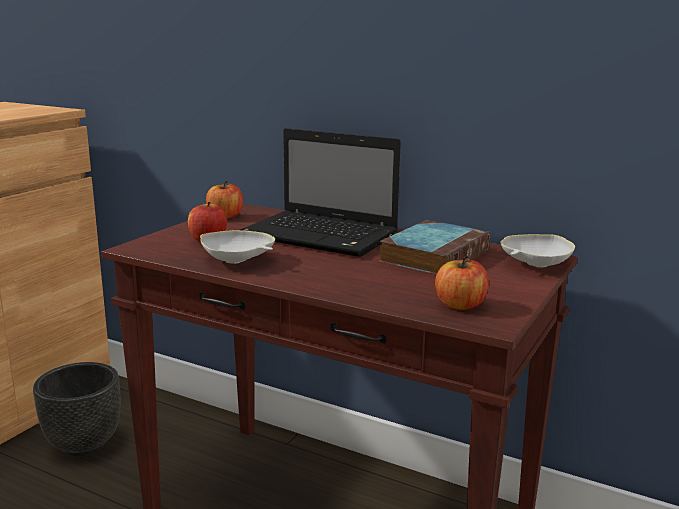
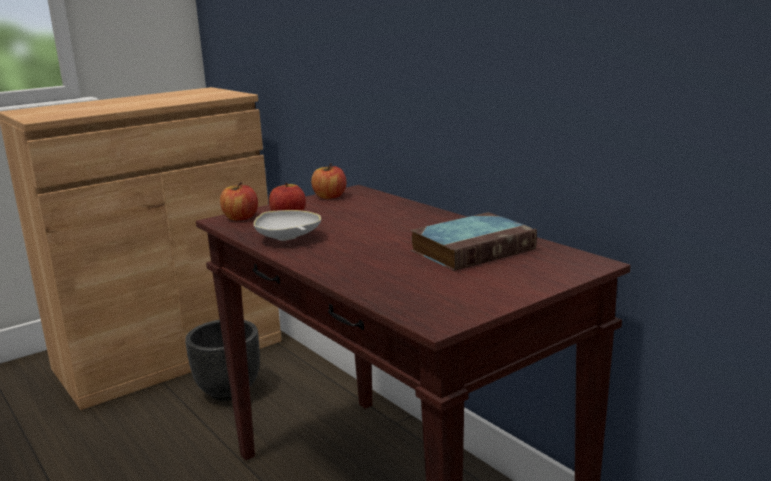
camera: 25 degrees right, 0 degrees up
laptop [240,128,401,257] -> none
apple [435,256,489,310] -> apple moved to [220,182,258,221]
white bowl [501,234,575,268] -> none

